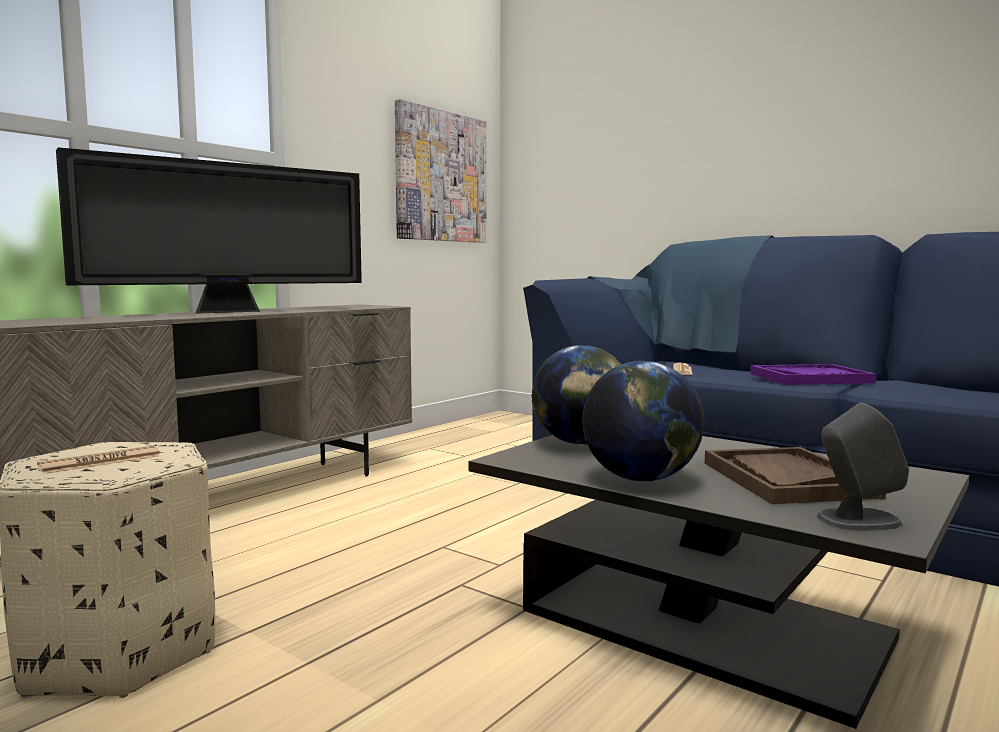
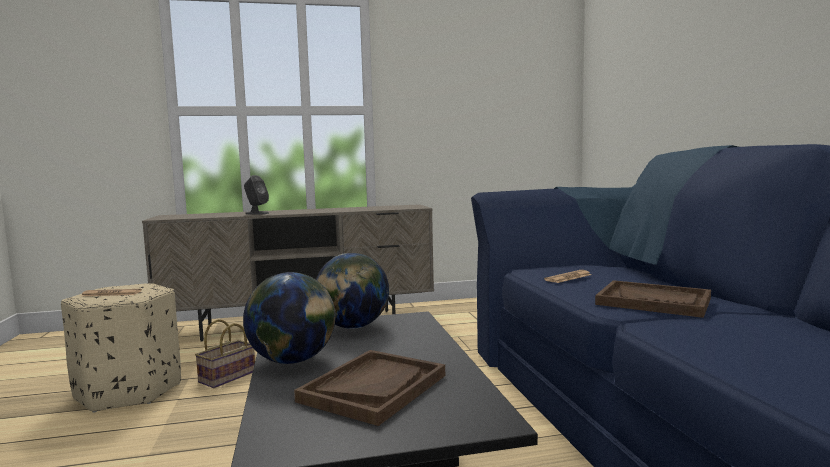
camera: 40 degrees right, 0 degrees up
television [56,147,362,314] -> none
picture [395,99,487,243] -> none
purple tray [750,364,876,385] -> brown tray [595,280,711,318]
grey speaker [817,403,909,531] -> grey speaker moved to [244,175,269,215]
none -> basket [195,319,255,388]

